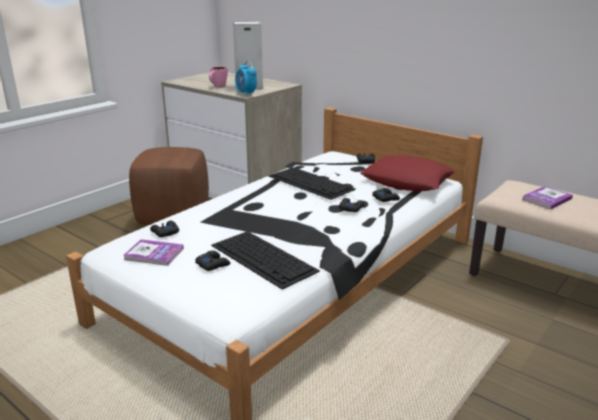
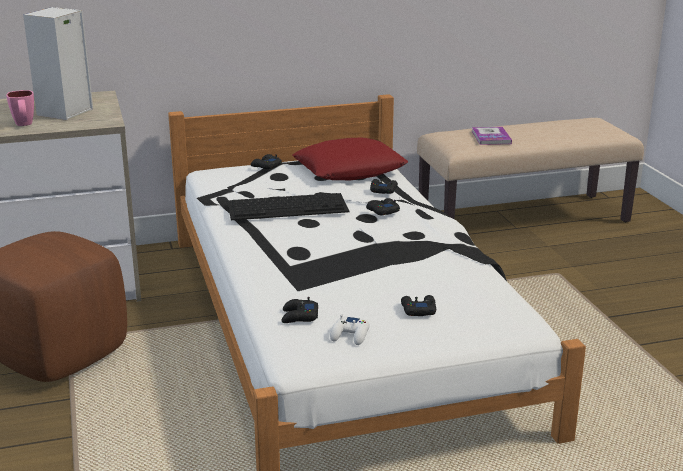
camera: 55 degrees left, 0 degrees up
book [123,239,184,266] -> white game controller [330,314,370,345]
keyboard [211,231,320,290] -> none
alarm clock [235,61,257,96] -> none

